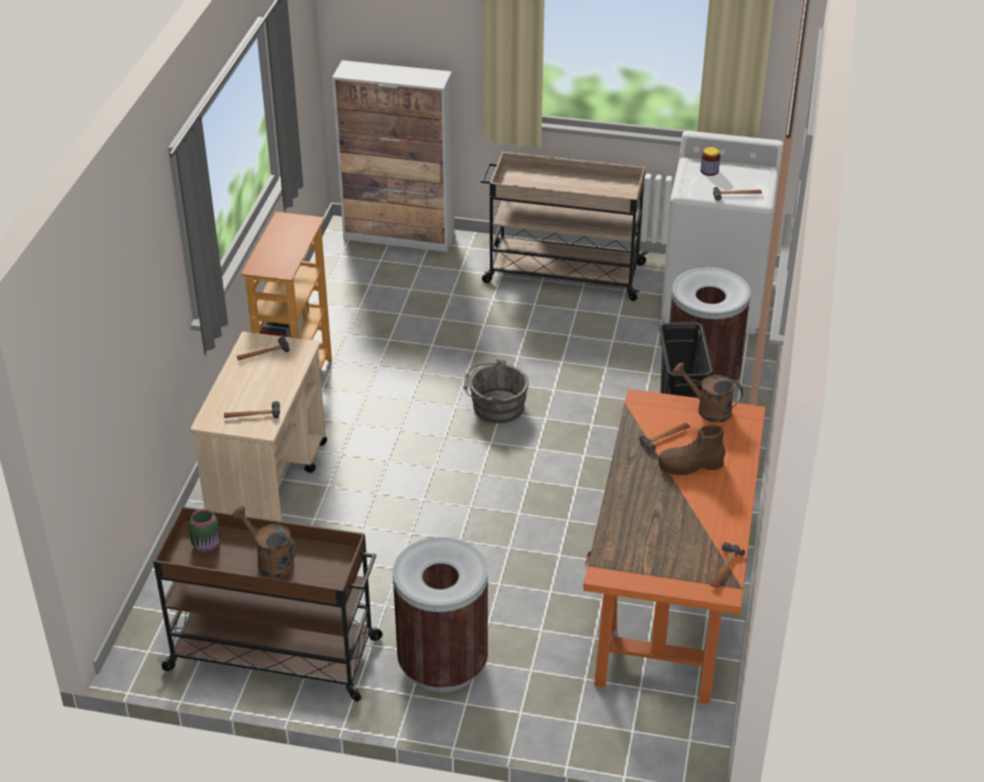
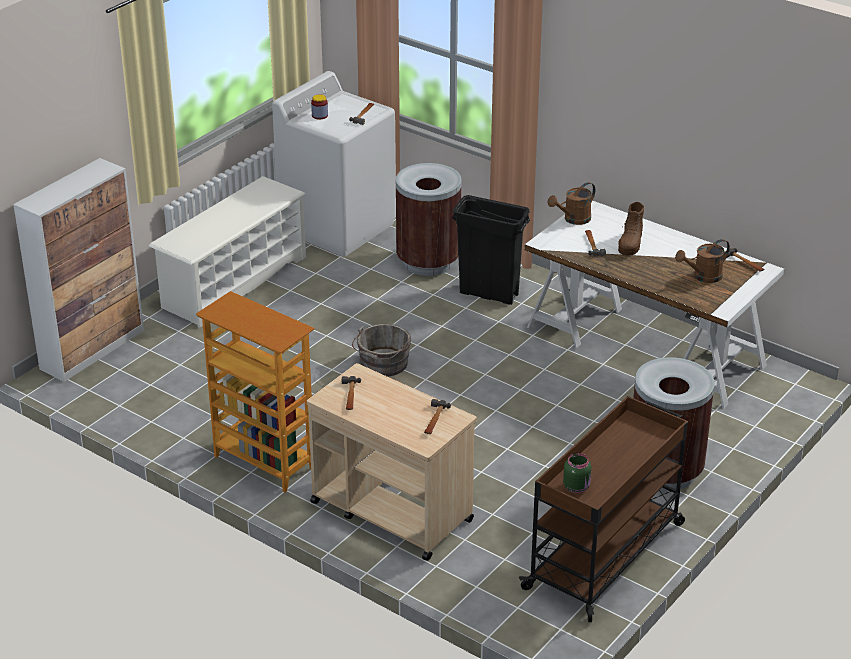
camera: 65 degrees left, 5 degrees down
brown watering can [232,506,297,577] -> brown watering can moved to [675,239,730,283]
beige cart [481,152,648,301] -> white shoe rack [149,176,306,328]
orange desk [583,389,765,704] -> white desk [525,201,784,408]

